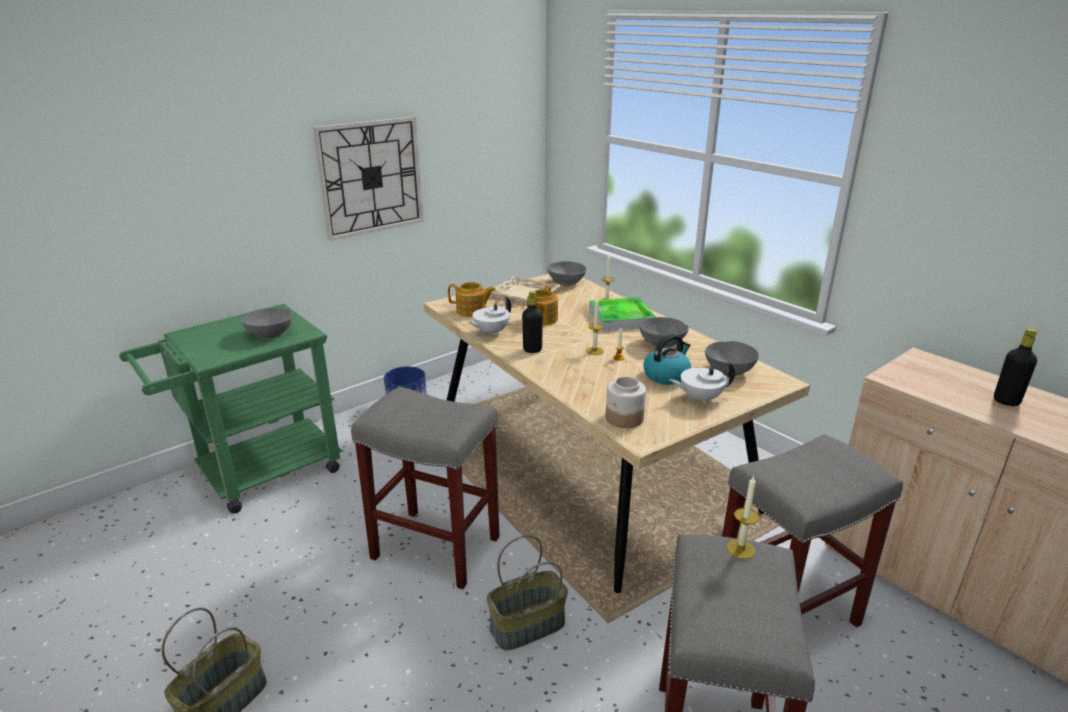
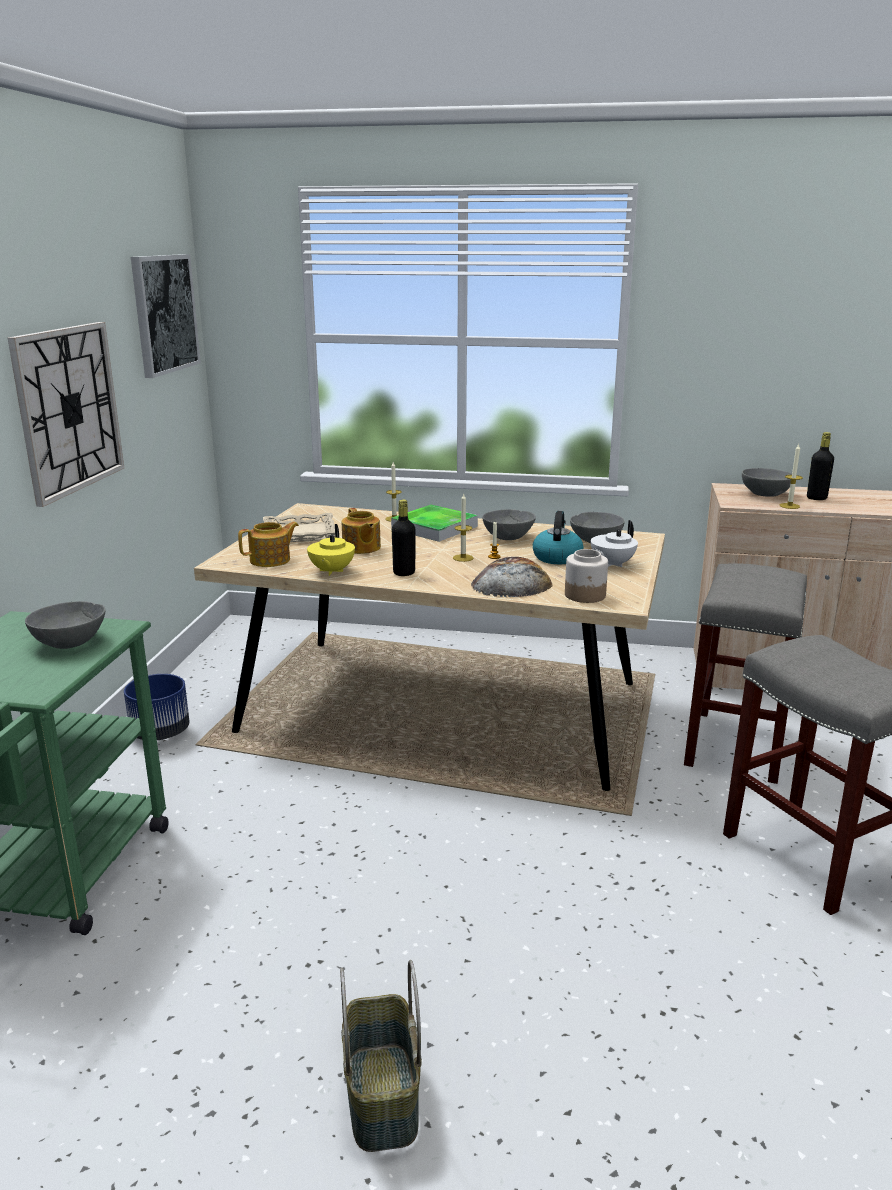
camera: 40 degrees left, 5 degrees down
grey stool [351,386,500,589] -> none
white teapot [468,297,511,335] -> yellow teapot [307,524,355,576]
basket [487,535,568,651] -> none
grey bowl [547,261,586,286] -> grey bowl moved to [742,468,792,497]
candle [727,476,759,559] -> candle moved to [780,444,803,509]
none -> picture [131,254,201,378]
none -> bread [471,557,553,597]

